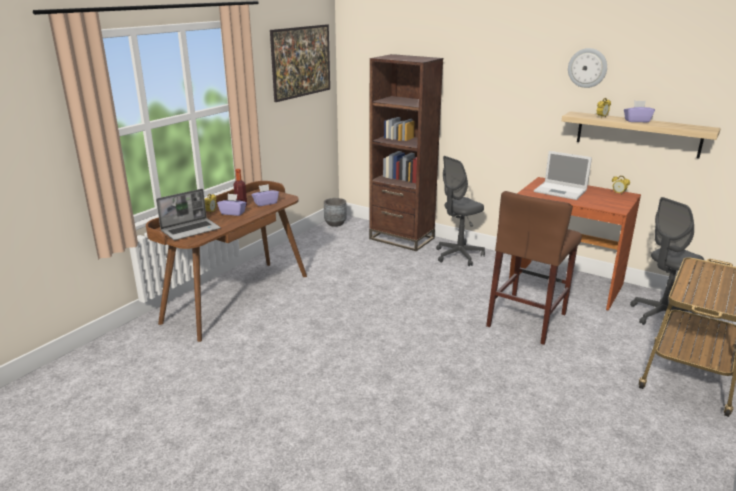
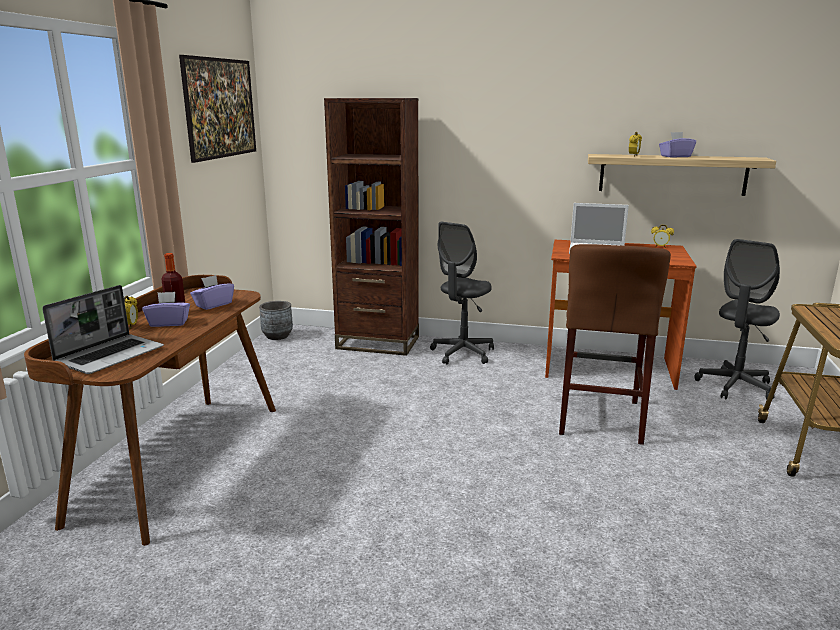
camera: 20 degrees left, 5 degrees down
wall clock [568,48,607,88] -> none

